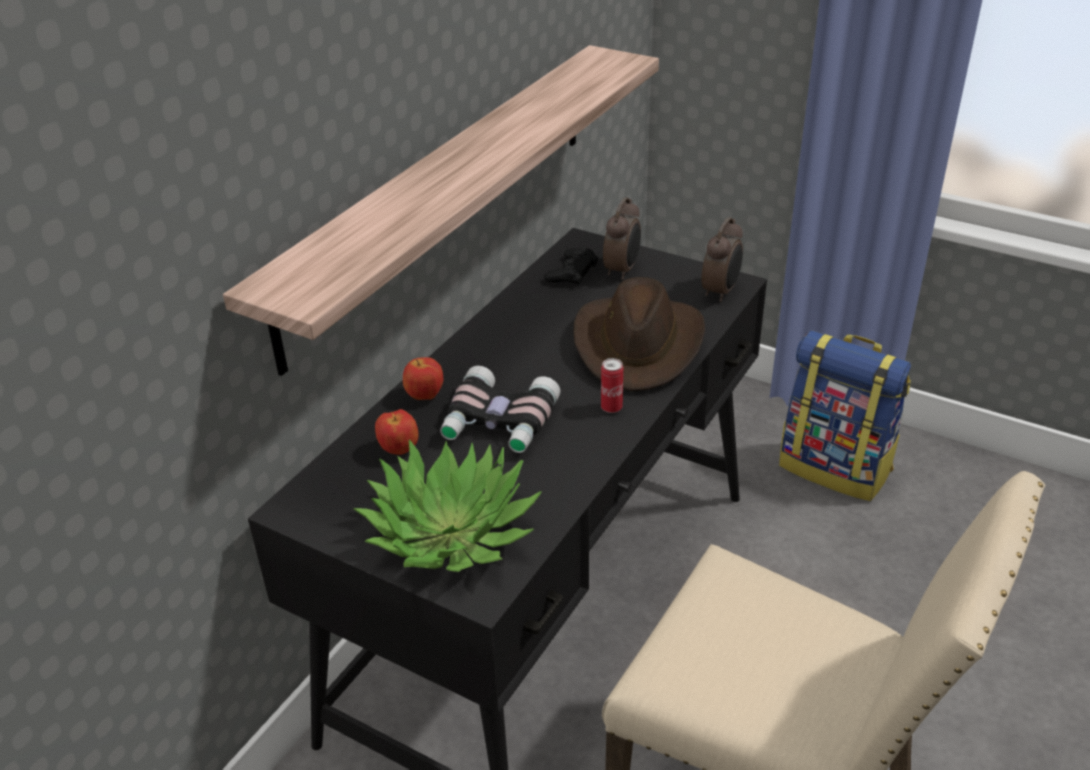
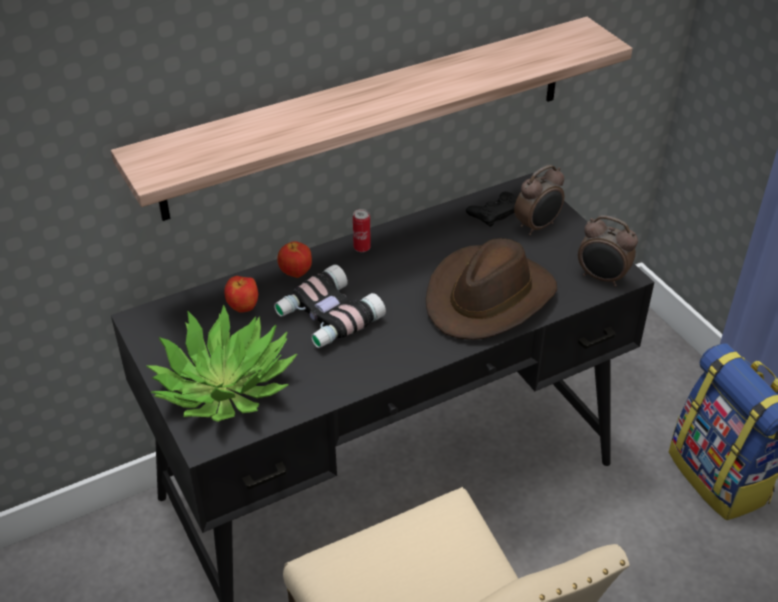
camera: 30 degrees right, 5 degrees up
can [601,358,623,413] -> can moved to [353,209,371,252]
alarm clock [702,217,743,302] -> alarm clock turned 60 degrees clockwise [578,215,638,287]

